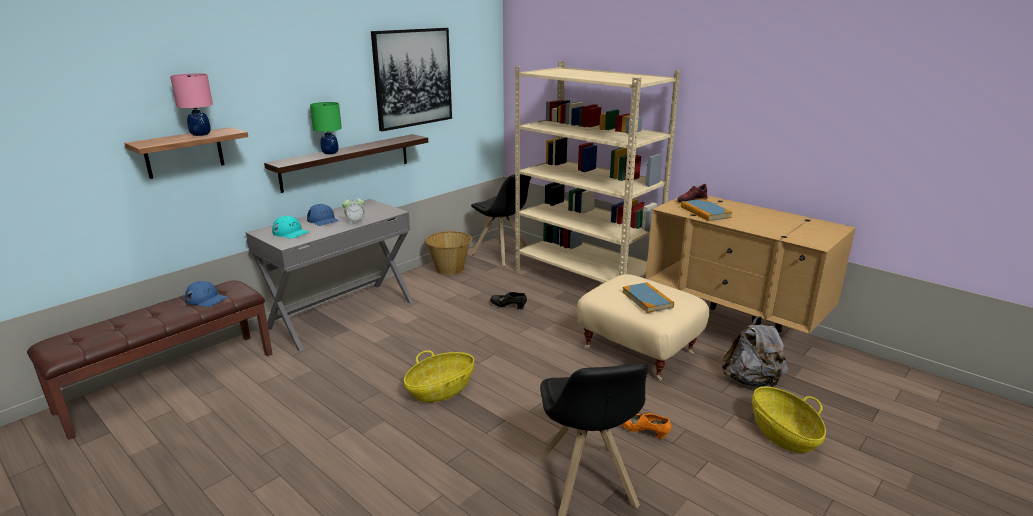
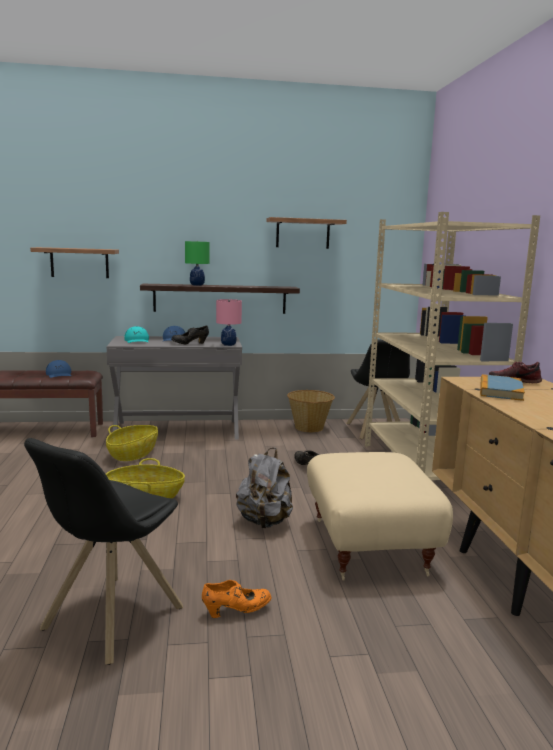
camera: 40 degrees right, 10 degrees down
pink table lamp [170,73,213,136] -> pink table lamp moved to [216,299,242,346]
alarm clock [342,195,365,225] -> black shoe [171,326,209,344]
picture [371,28,452,131] -> shelf [266,217,347,249]
orange shoe [621,412,671,439] -> orange shoe turned 90 degrees clockwise [202,580,271,618]
book [622,282,674,313] -> none
grey backpack [722,316,788,387] -> grey backpack moved to [236,447,293,528]
basket [752,387,826,453] -> basket moved to [106,425,158,461]

